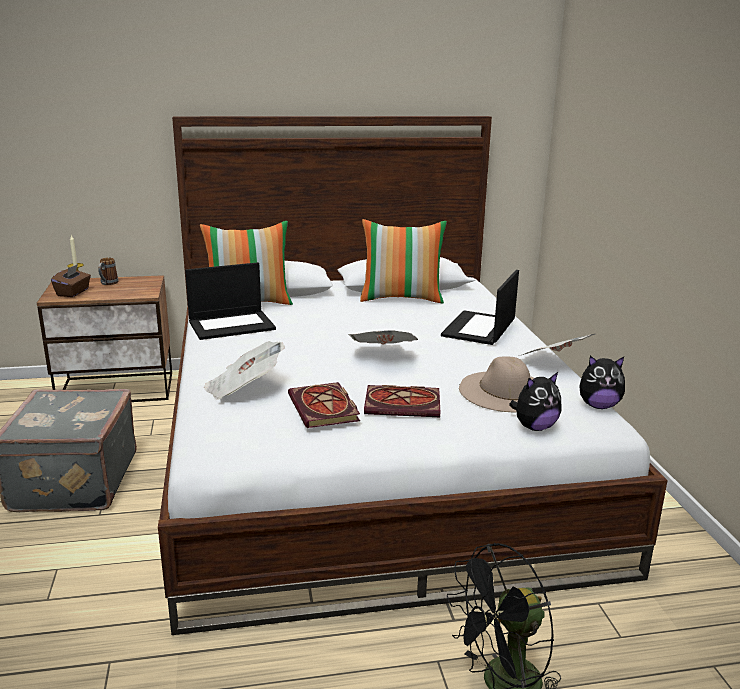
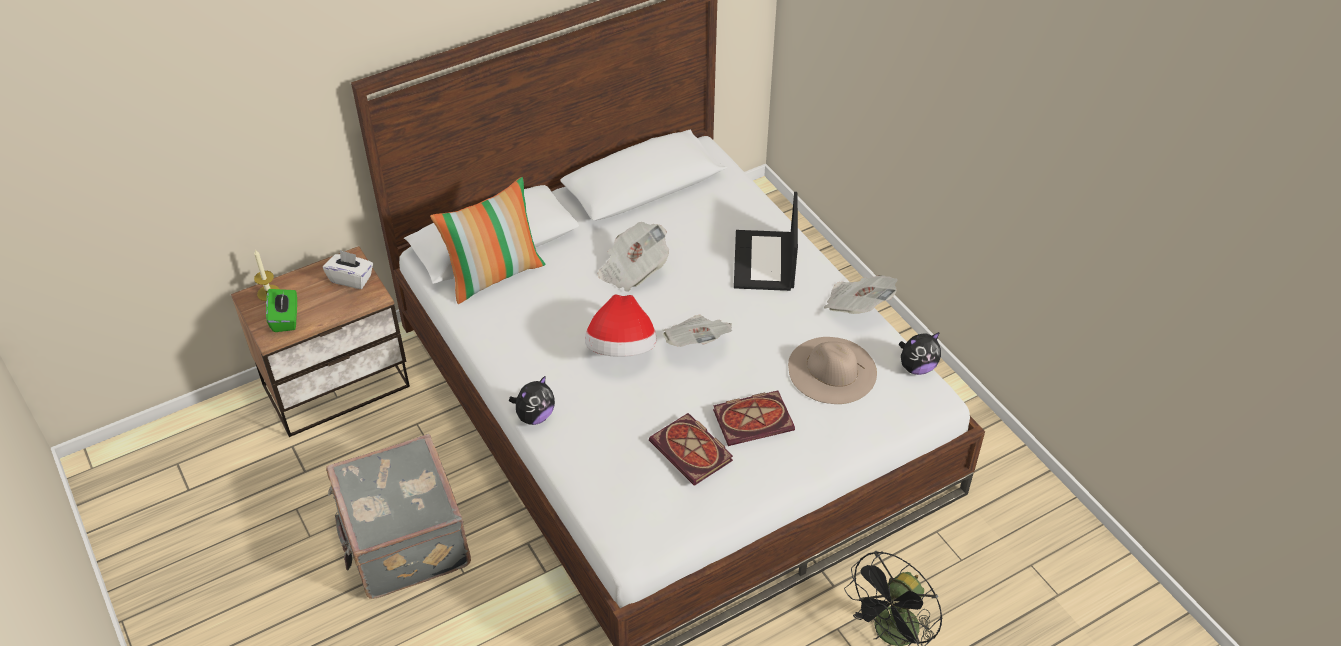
camera: 20 degrees left, 25 degrees up
brown tissue box [51,264,91,297] -> green tissue box [266,289,297,332]
mug [98,258,118,285] -> none
laptop [185,262,276,340] -> none
newspaper [203,341,285,400] -> newspaper moved to [597,222,669,292]
pillow [360,219,447,304] -> none
plush toy [509,372,561,431] -> plush toy moved to [509,375,555,425]
none -> white tissue box [323,250,373,289]
none -> hat [585,295,656,357]

